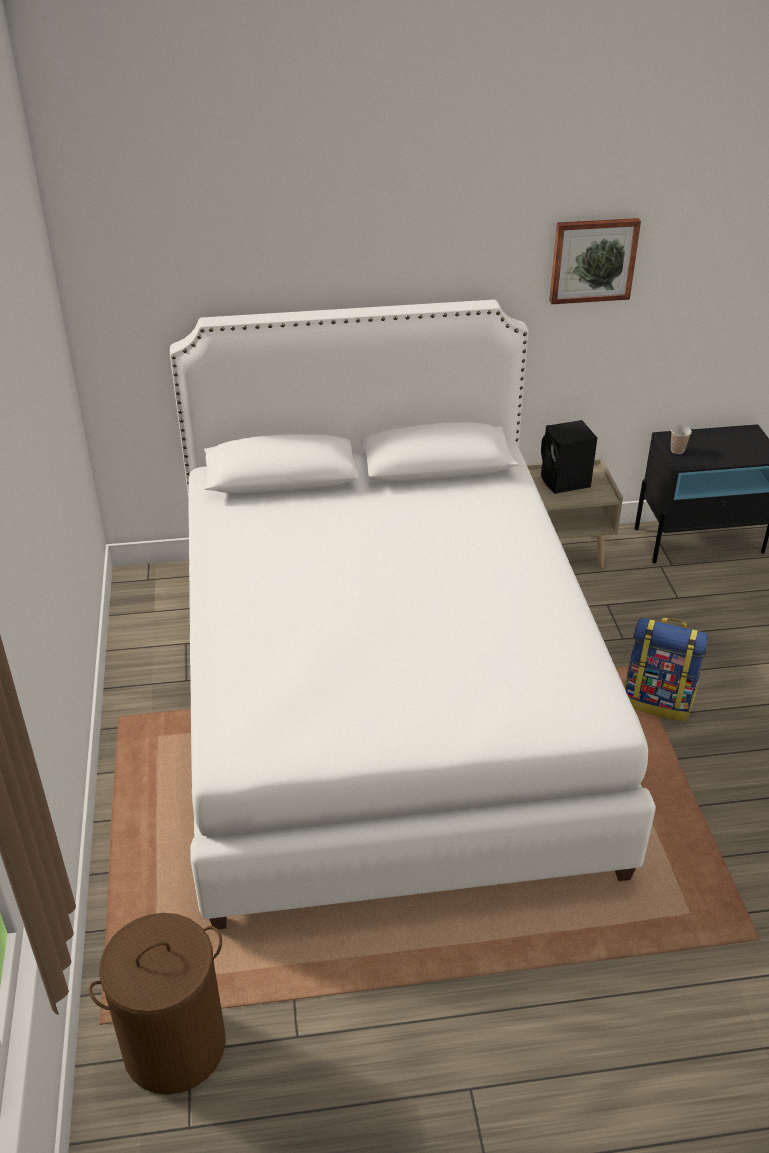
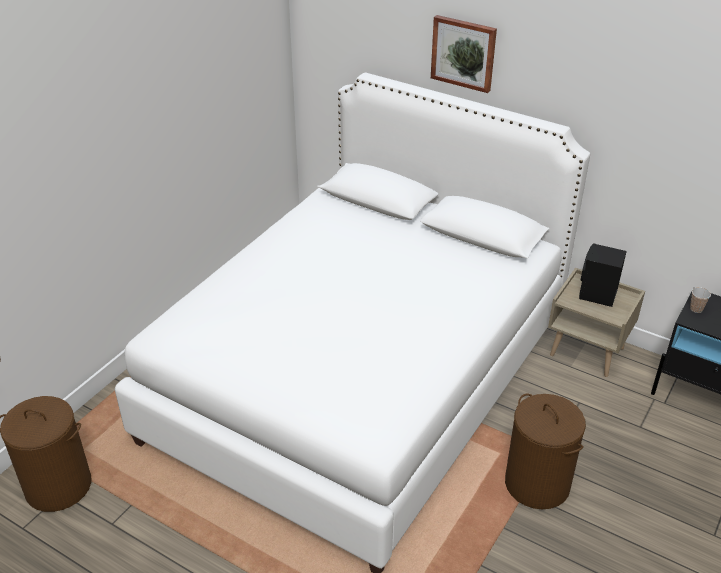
camera: 40 degrees right, 0 degrees up
picture [549,218,641,304] -> picture moved to [431,15,497,93]
backpack [624,617,708,721] -> brown laundry basket [505,394,586,510]

